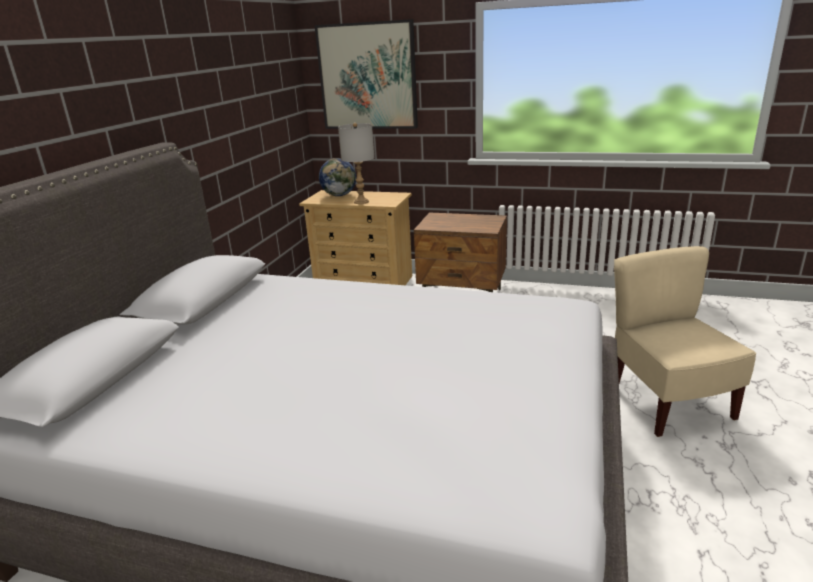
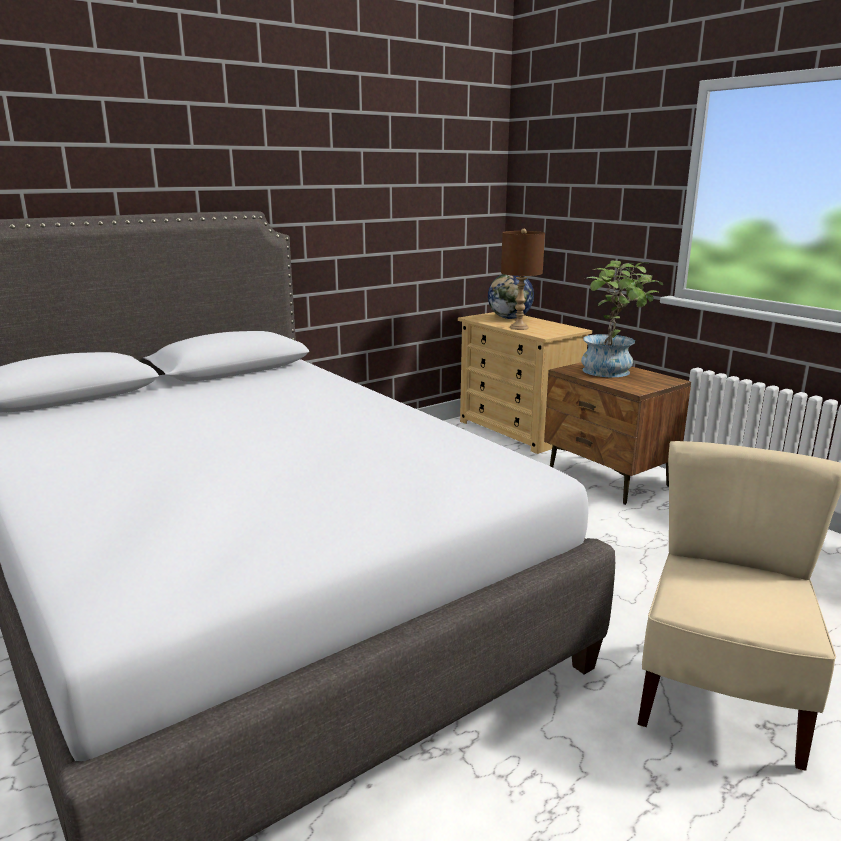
camera: 35 degrees right, 5 degrees down
picture [315,19,418,129] -> none
grey table lamp [338,123,374,204] -> brown table lamp [501,229,545,330]
none -> potted plant [581,261,663,377]

